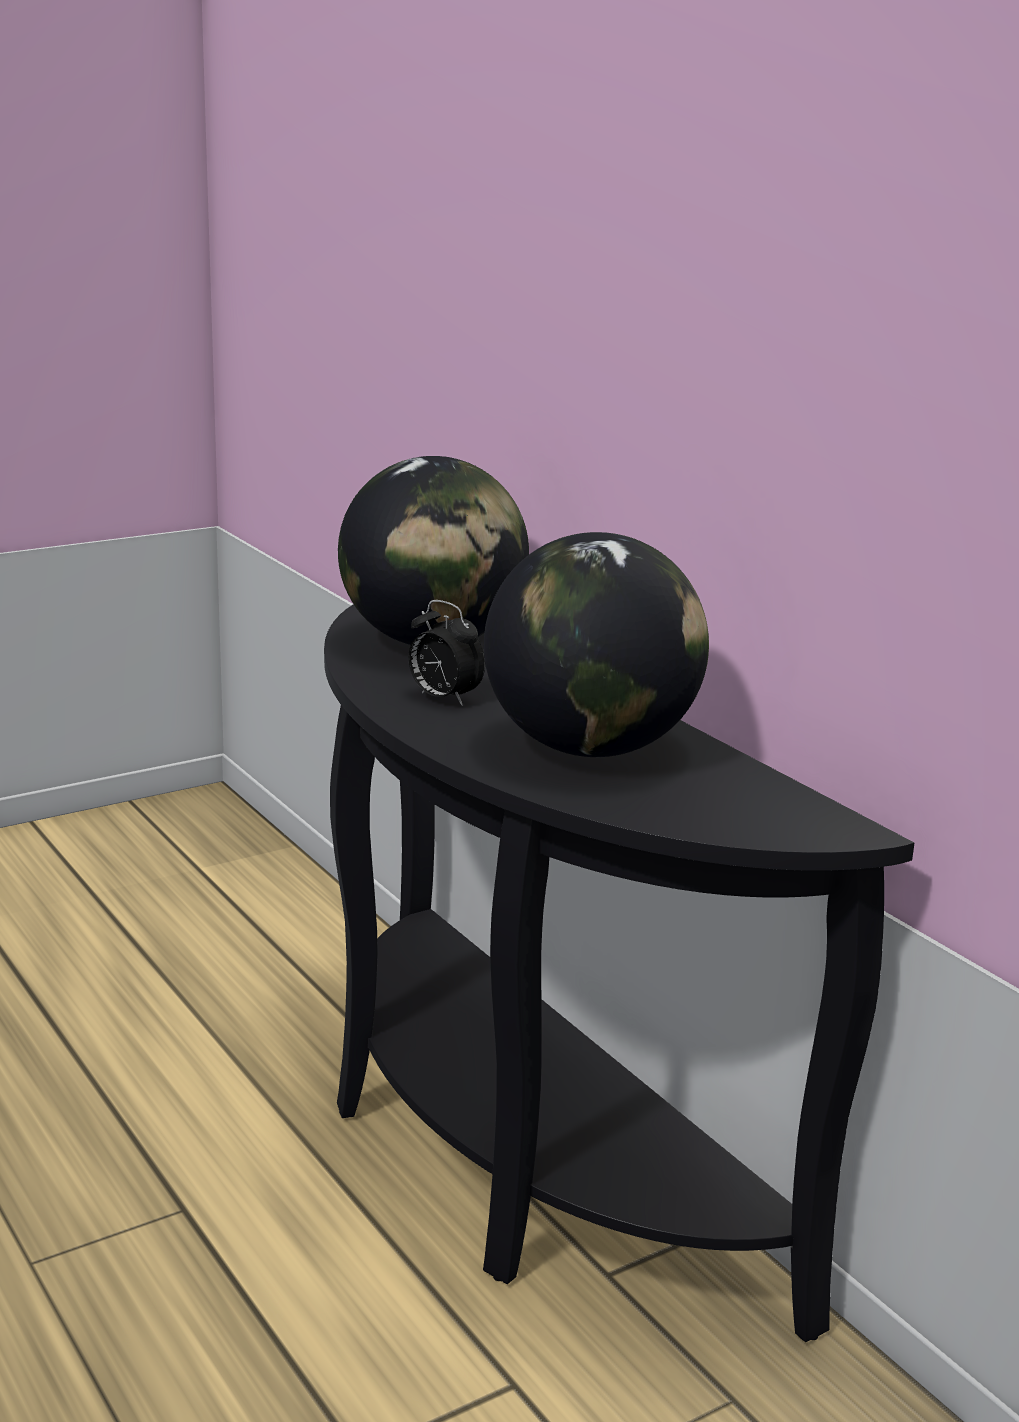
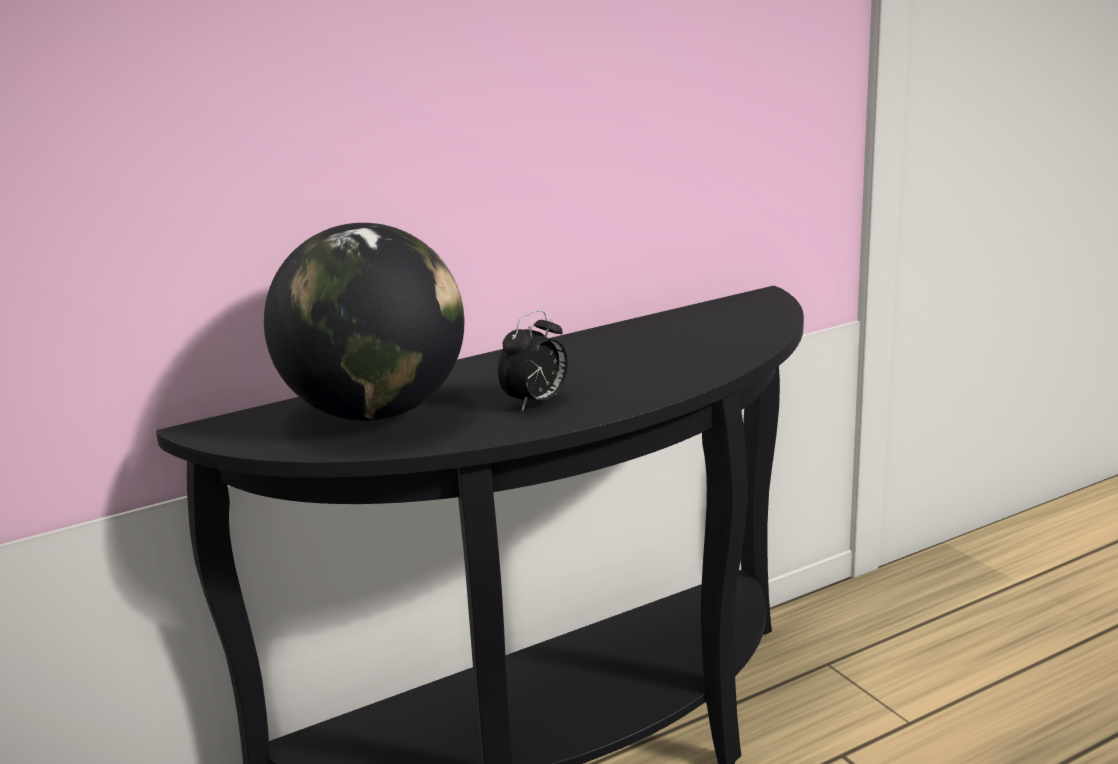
camera: 85 degrees left, 0 degrees up
globe [484,532,709,757] -> none

